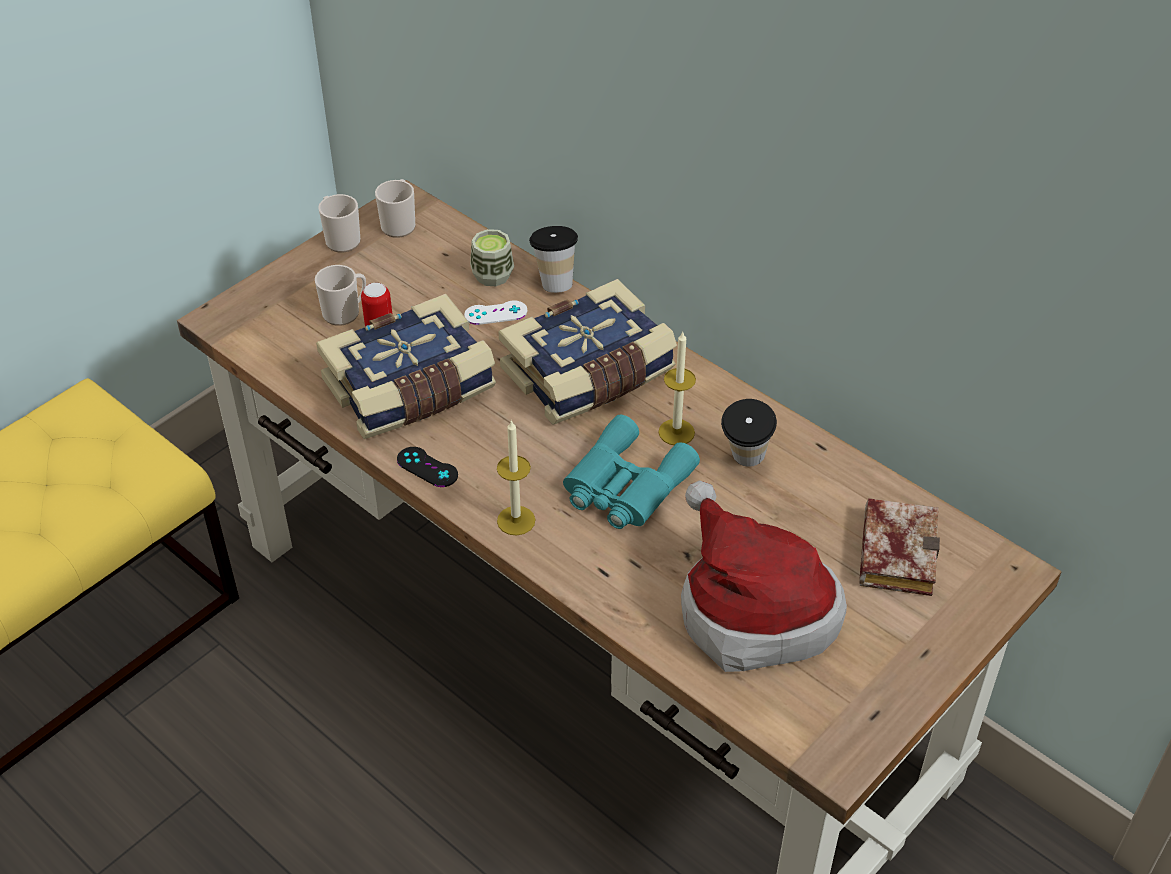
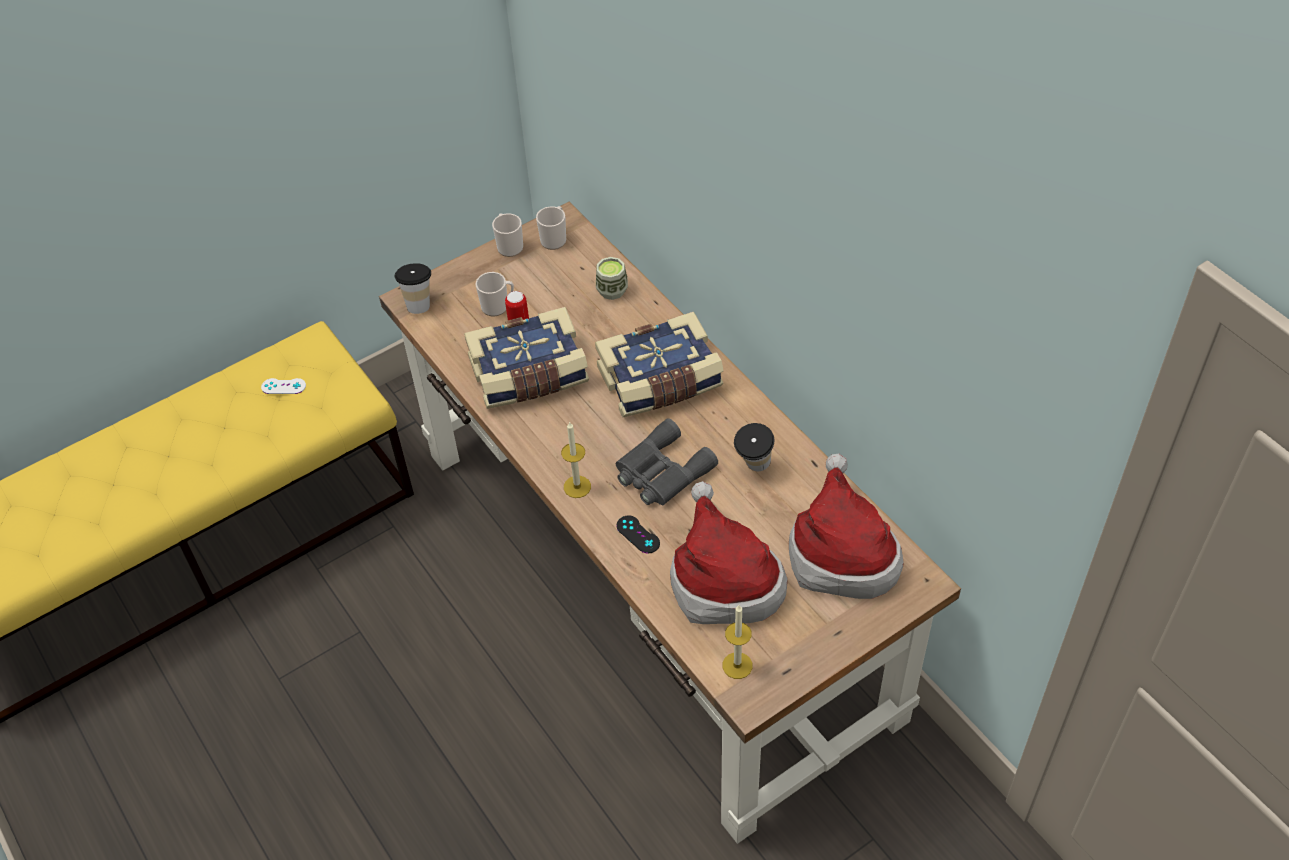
camera: 15 degrees right, 5 degrees up
black game controller [397,447,458,487] -> black game controller moved to [617,515,660,554]
white game controller [464,301,527,325] -> white game controller moved to [261,378,306,394]
cup [529,226,578,293] -> cup moved to [395,263,431,314]
turquoise binoculars [563,415,700,529] -> grey binoculars [616,418,718,505]
candle [658,331,696,445] -> candle moved to [723,605,753,679]
book [859,498,940,596] -> hat [789,454,904,599]

